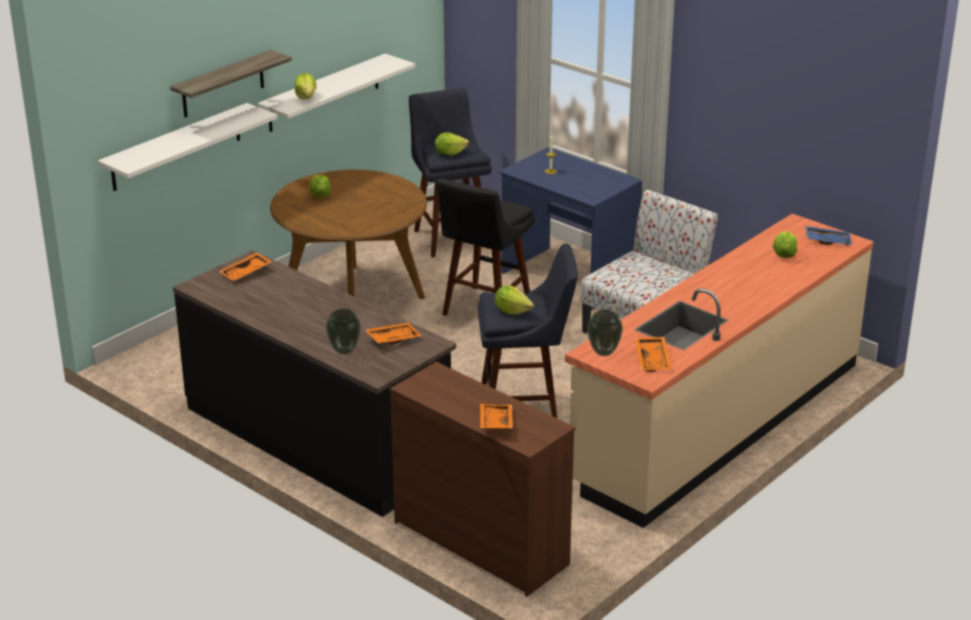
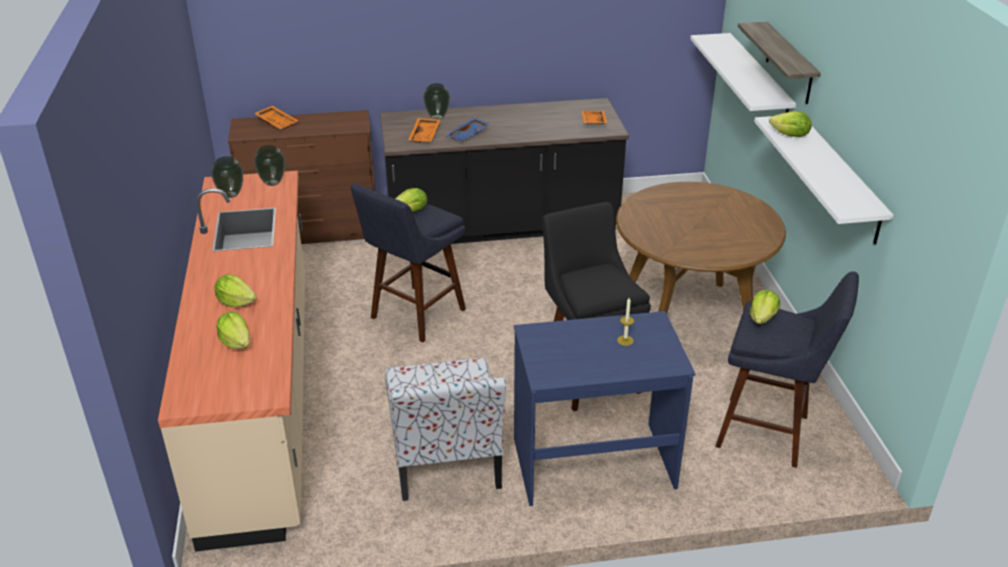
camera: 130 degrees right, 5 degrees up
lettuce [309,175,331,198] -> lettuce moved to [215,274,257,307]
orange tray [635,337,672,372] -> vase [211,156,243,198]
blue tray [805,226,852,246] -> blue tray moved to [446,118,490,142]

